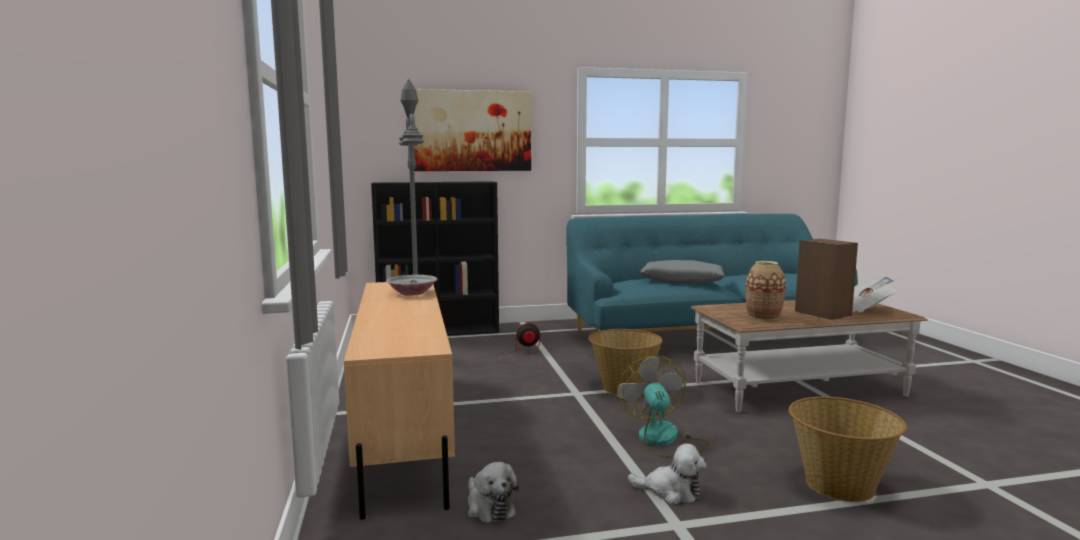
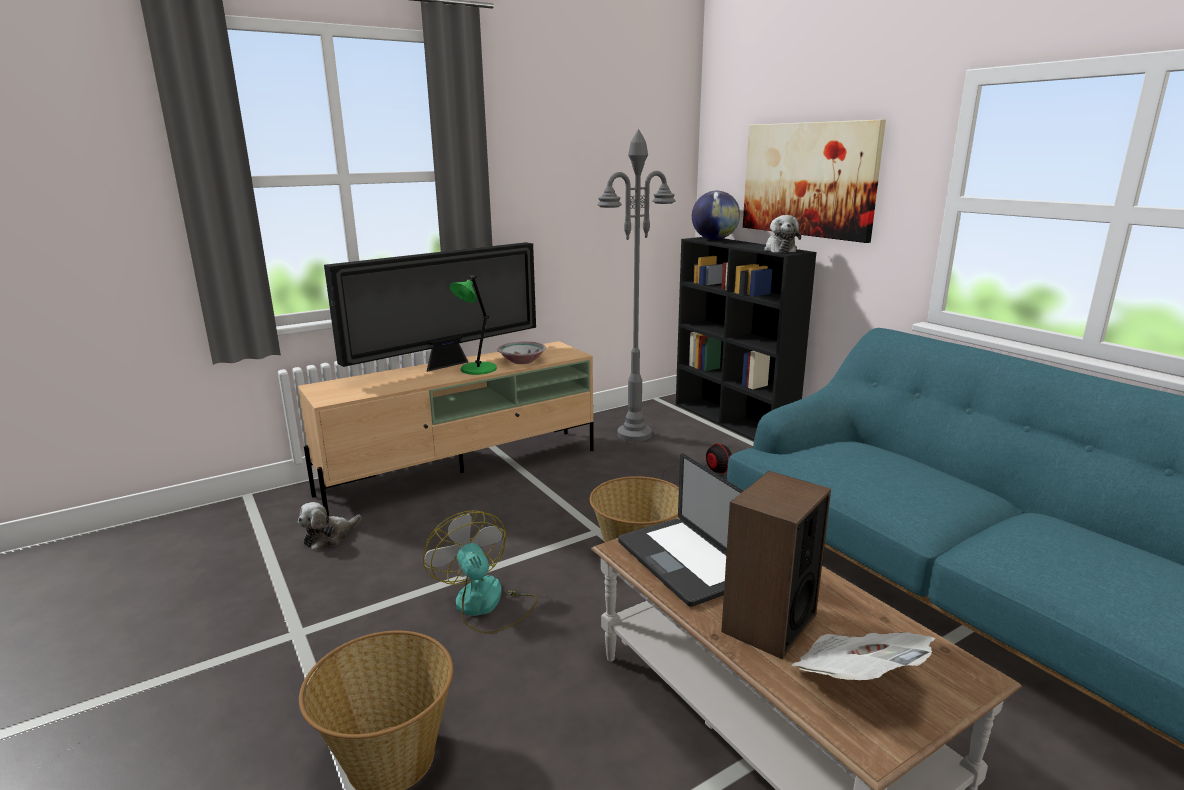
camera: 70 degrees right, 10 degrees up
fan [617,356,709,458] -> fan turned 90 degrees counterclockwise [423,510,537,634]
plush toy [628,443,707,504] -> plush toy moved to [764,215,801,253]
grey pillow [640,260,725,283] -> none
vase [745,261,786,321] -> laptop [618,453,743,607]
none -> television [324,242,536,372]
none -> green table lamp [450,275,497,375]
none -> globe [692,191,740,240]

